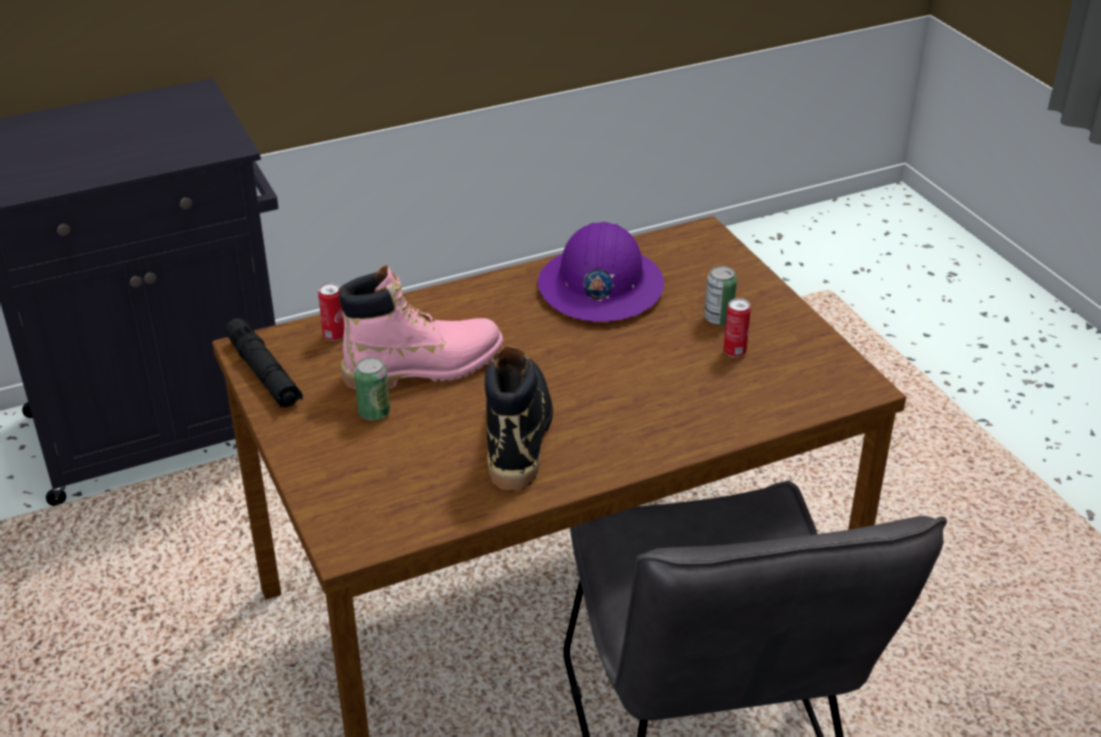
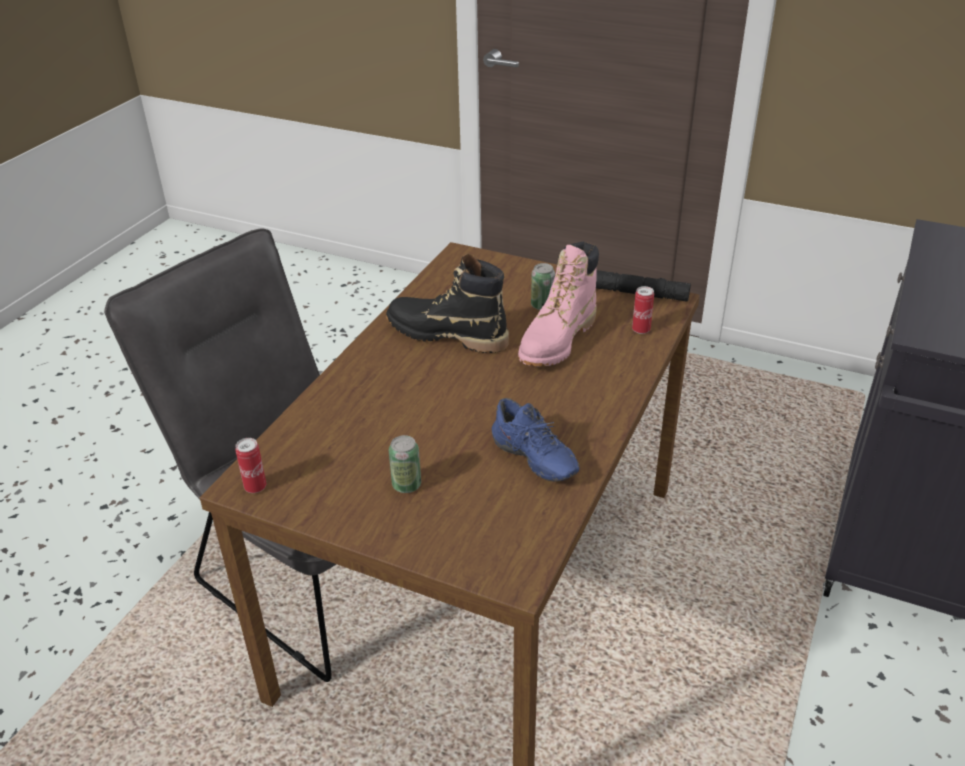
camera: 140 degrees right, 0 degrees up
black boot [485,346,553,491] -> black boot turned 150 degrees clockwise [386,253,509,353]
purple hard hat [538,222,664,322] -> blue shoe [492,398,579,482]
can [724,298,751,357] -> can moved to [235,438,266,493]

